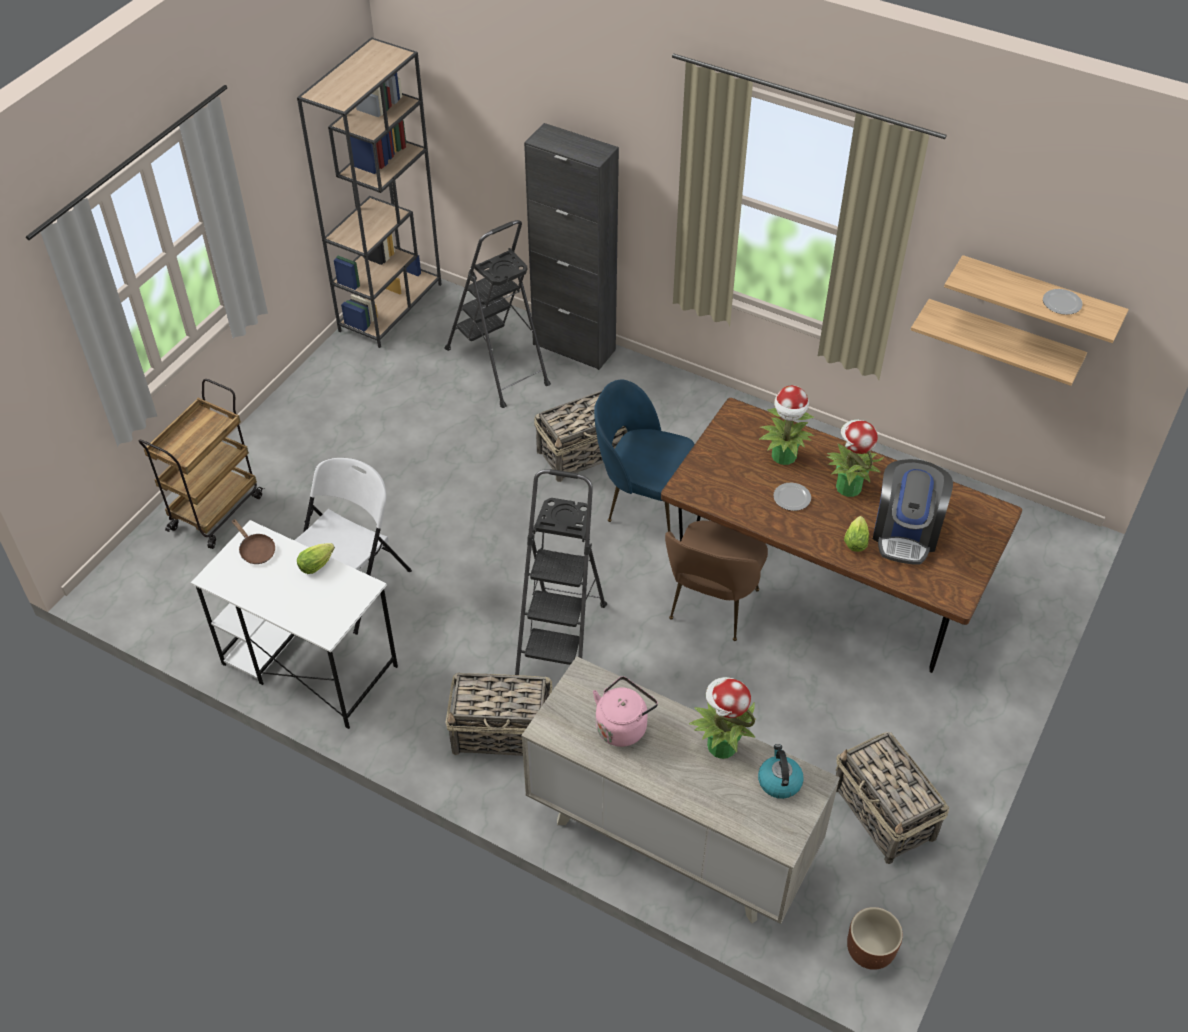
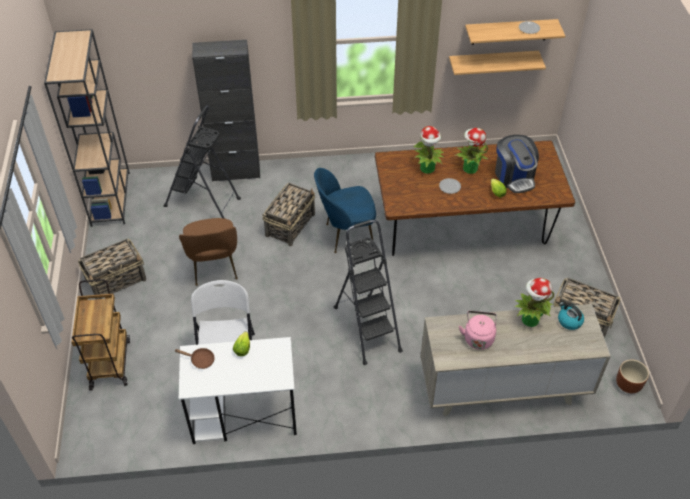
camera: 35 degrees left, 0 degrees up
basket [446,672,552,756] -> basket moved to [78,238,146,299]
brown chair [665,520,768,641] -> brown chair moved to [179,218,238,286]

